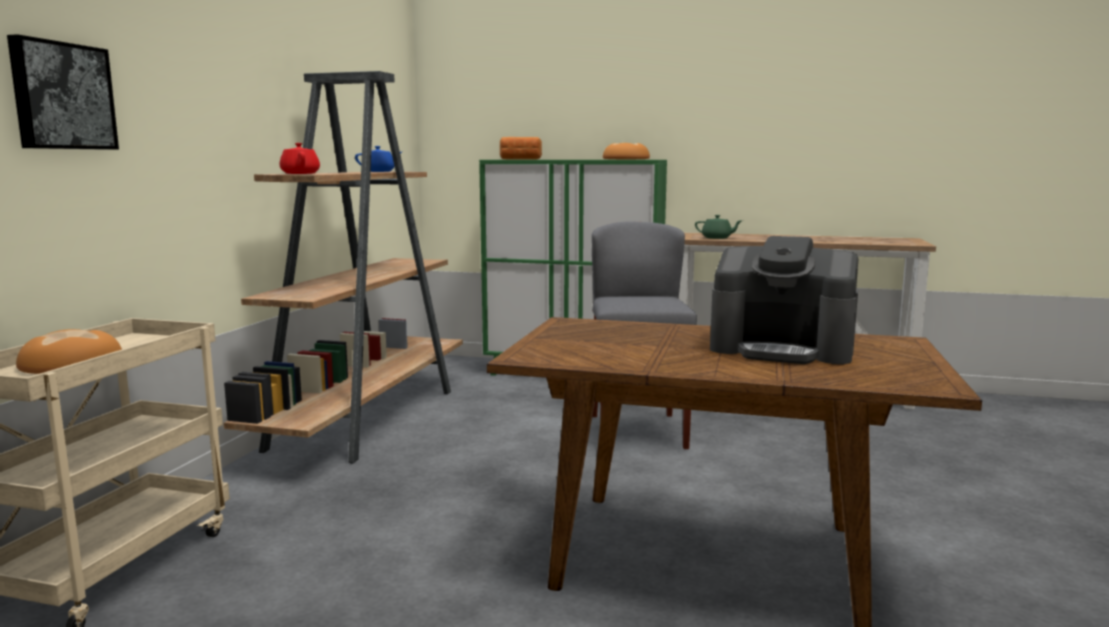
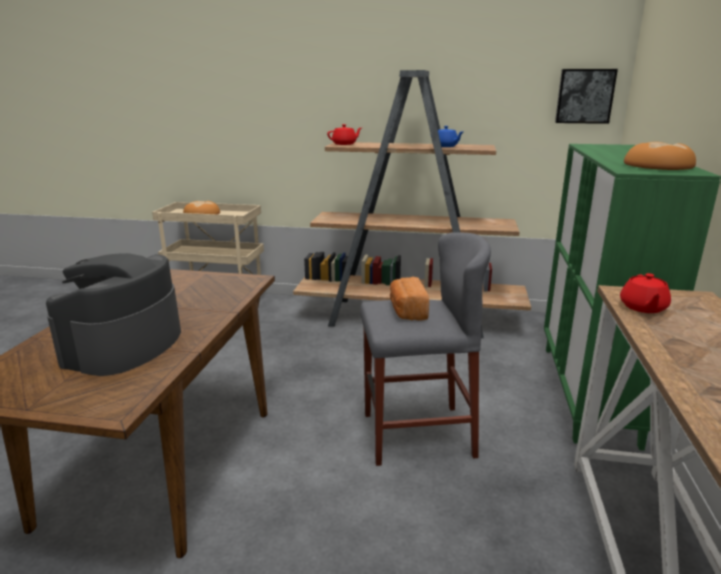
camera: 85 degrees right, 10 degrees up
picture [7,34,119,150] -> picture moved to [555,69,618,124]
bread [500,137,542,159] -> bread moved to [390,277,429,320]
green teapot [695,215,743,239] -> red teapot [620,273,671,313]

